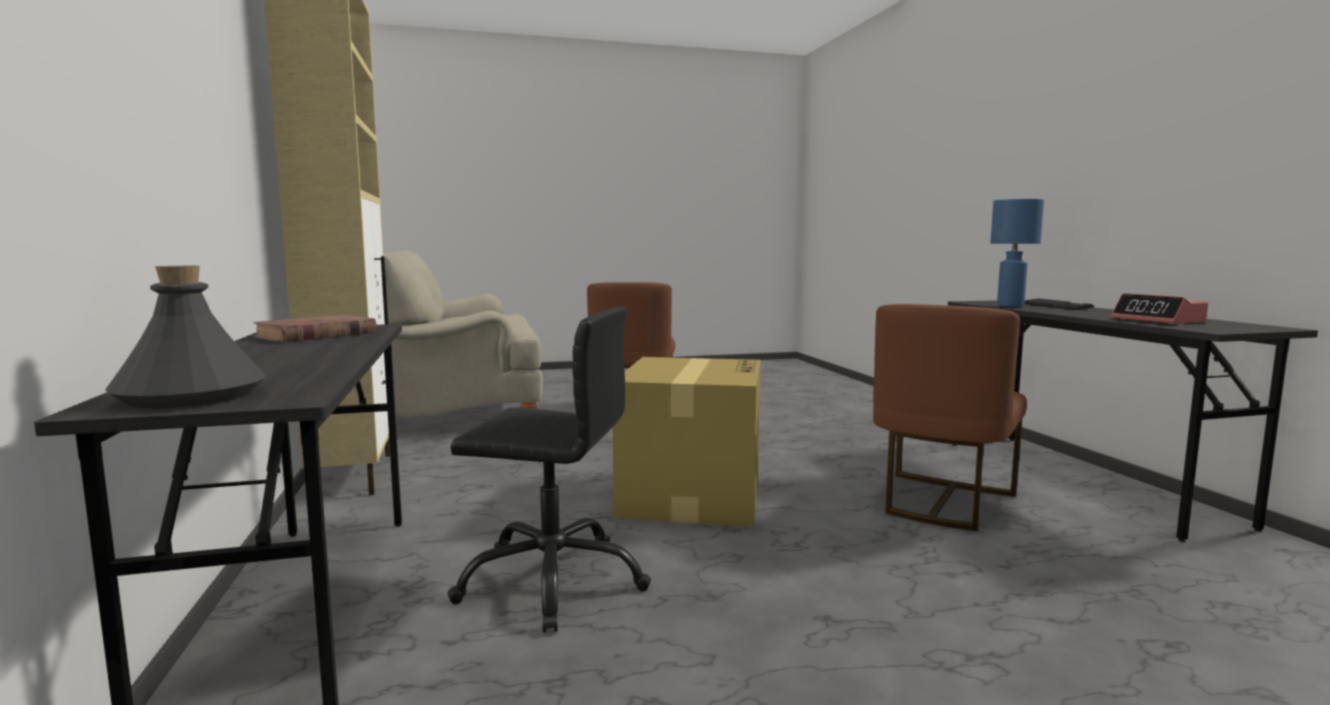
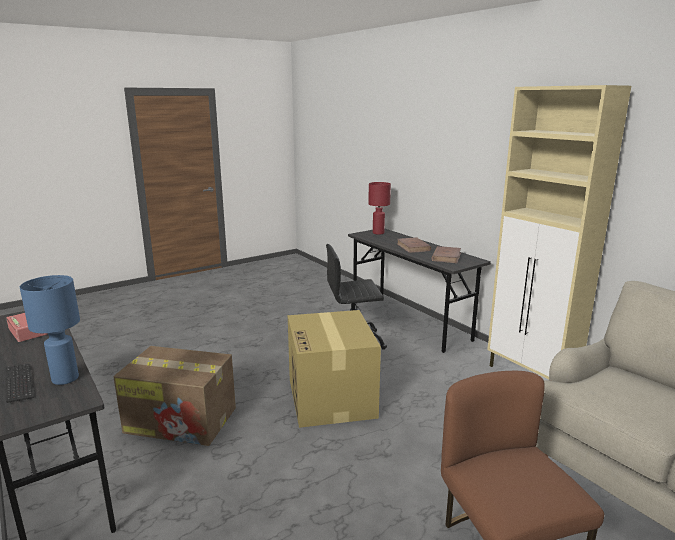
camera: 160 degrees right, 10 degrees up
grey bottle [105,266,266,408] -> red table lamp [368,182,391,235]
brown chair [873,304,1027,531] -> cardboard box [114,346,236,446]
none -> brown book [397,237,431,253]

